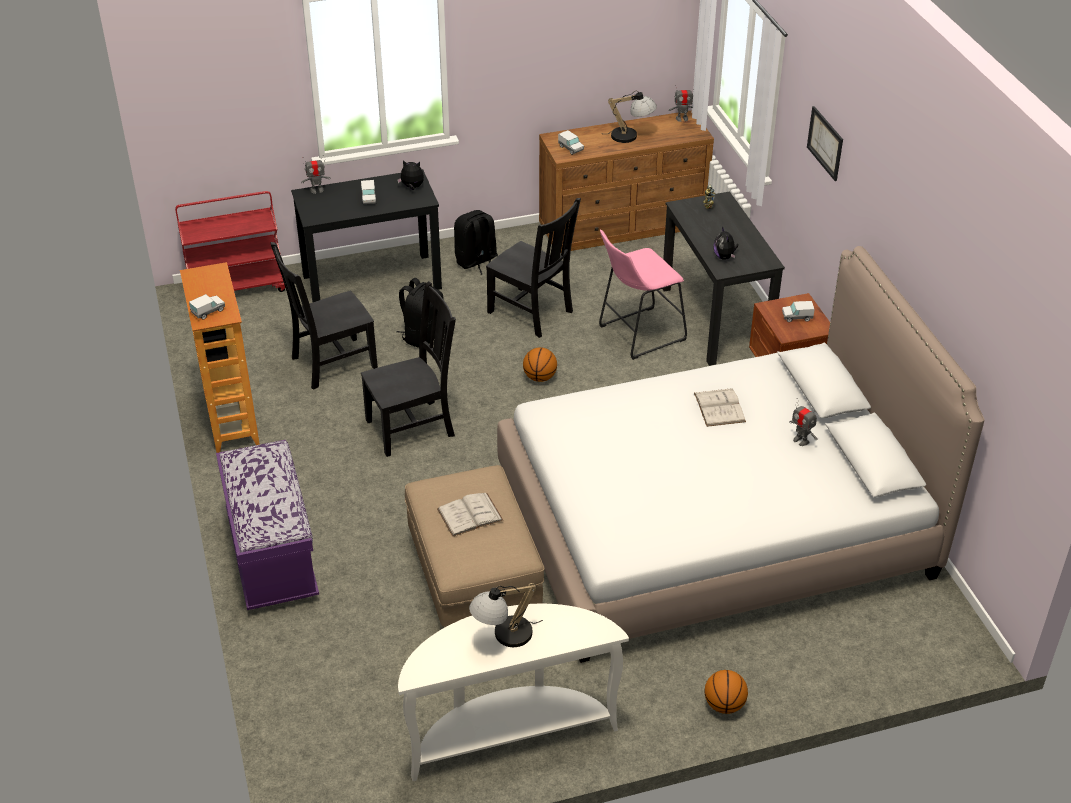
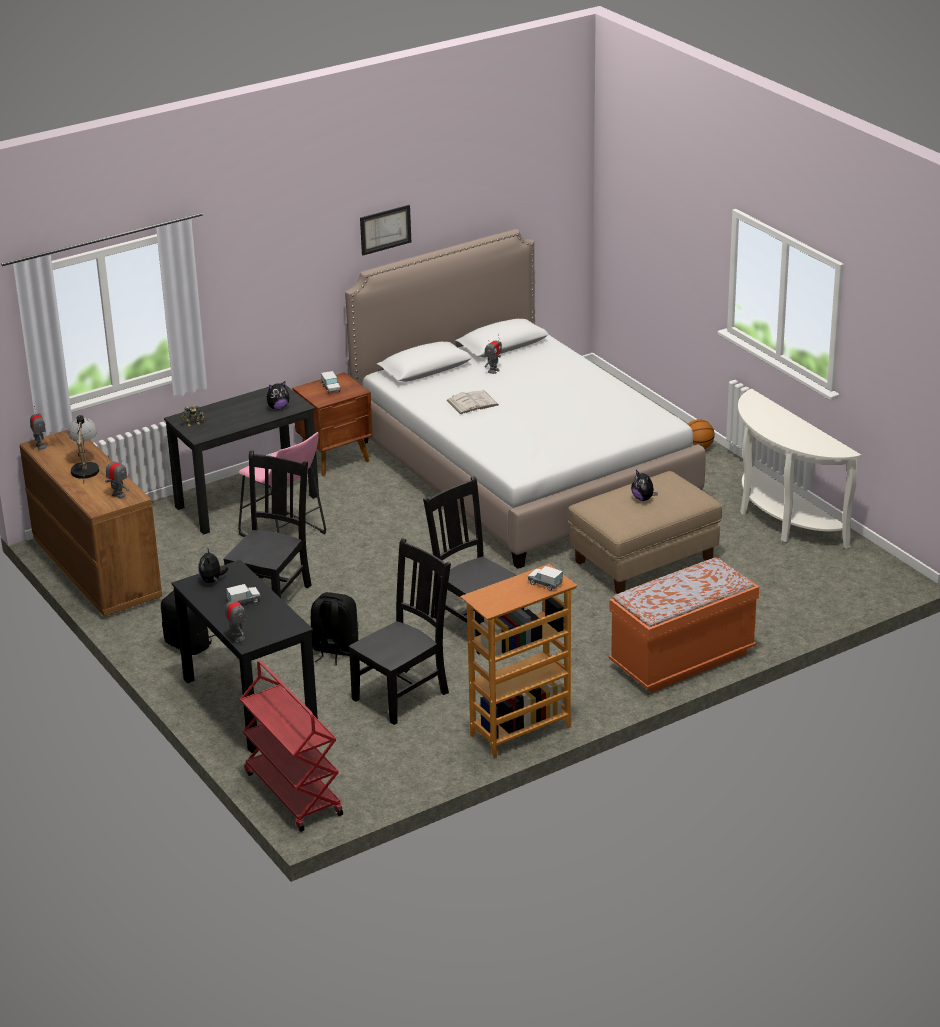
camera: 105 degrees left, 10 degrees down
purple bench [216,440,319,610] -> orange bench [609,558,759,693]
black chair [270,242,378,390] -> black chair turned 90 degrees counterclockwise [348,538,451,725]
white book [437,493,503,537] -> plush toy [631,470,657,501]
table lamp [469,583,543,647] -> none
basketball [523,347,557,382] -> none
toy truck [558,130,584,155] -> toy robot [105,455,129,499]
picture [807,106,843,181] -> picture moved to [360,205,411,255]

